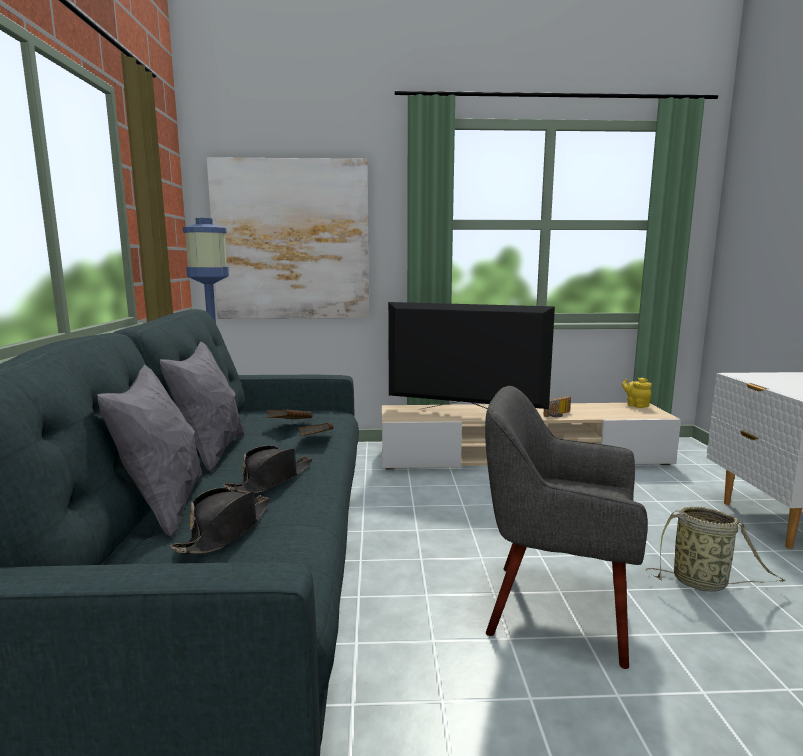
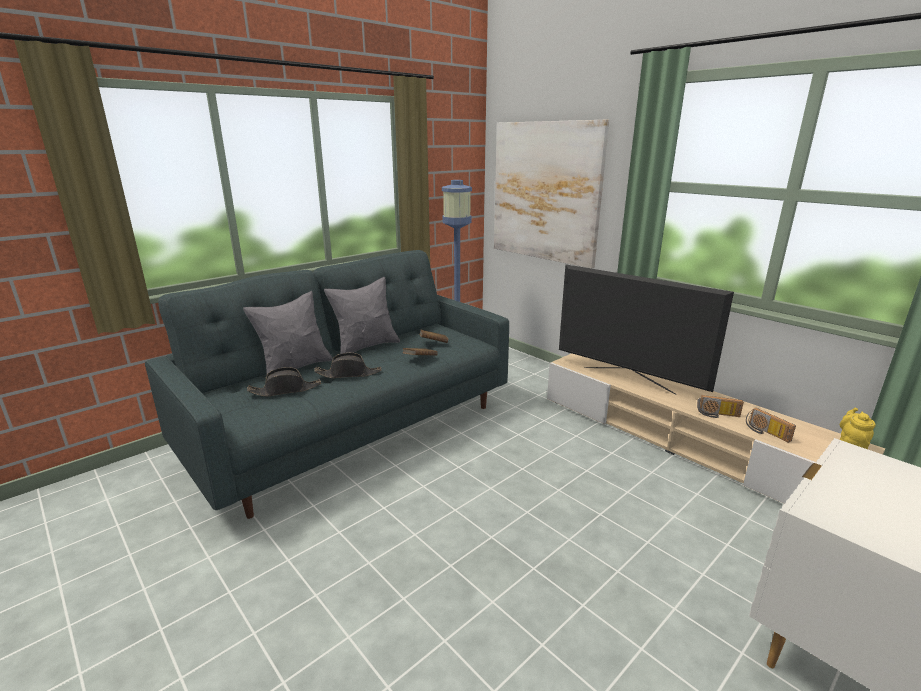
camera: 50 degrees right, 10 degrees up
television [388,302,555,410] -> television turned 150 degrees clockwise [559,264,734,394]
grey armchair [485,386,648,669] -> none
basket [645,507,786,592] -> none
none -> radio [746,408,796,443]

